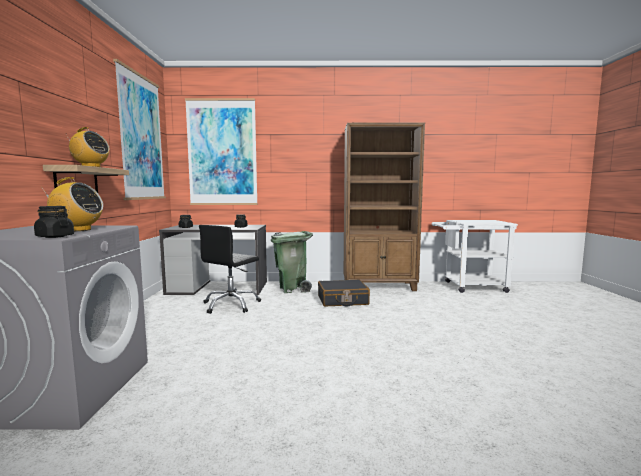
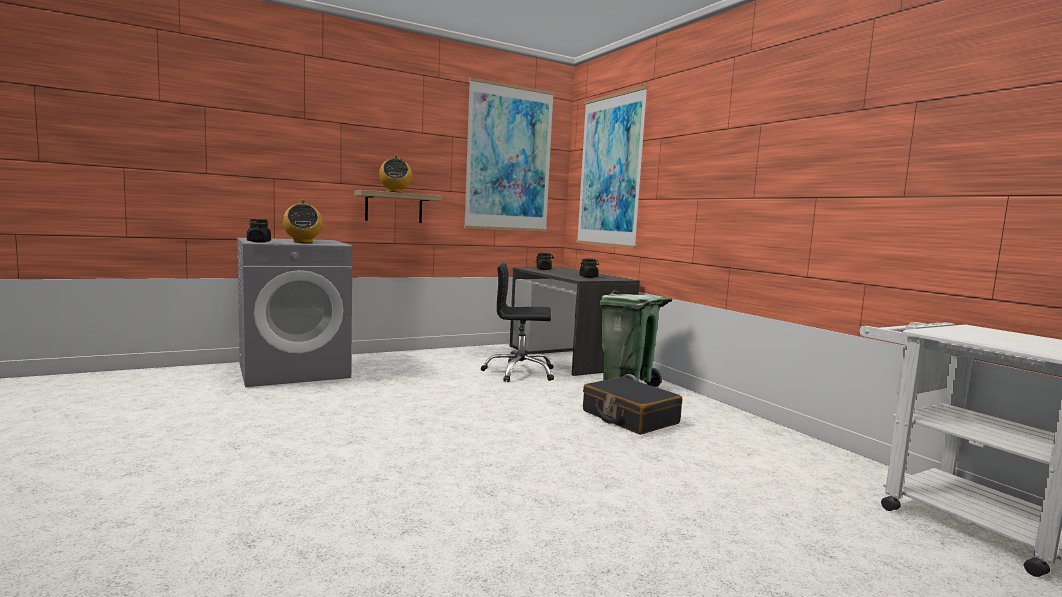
camera: 60 degrees right, 0 degrees up
brown bookcase [344,123,425,291] -> none

